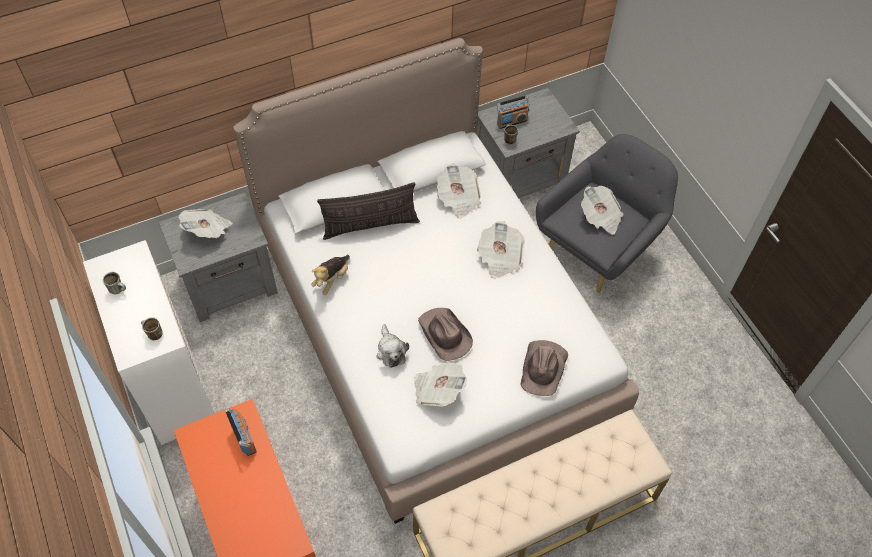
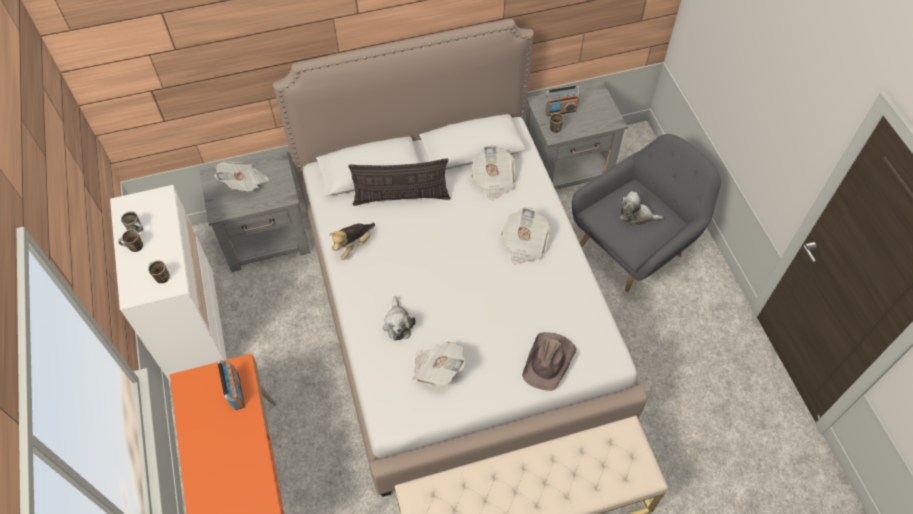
camera: 10 degrees right, 0 degrees up
brown hat [418,308,473,361] -> none
newspaper [581,185,624,235] -> plush toy [620,192,663,226]
none -> mug [118,229,143,252]

